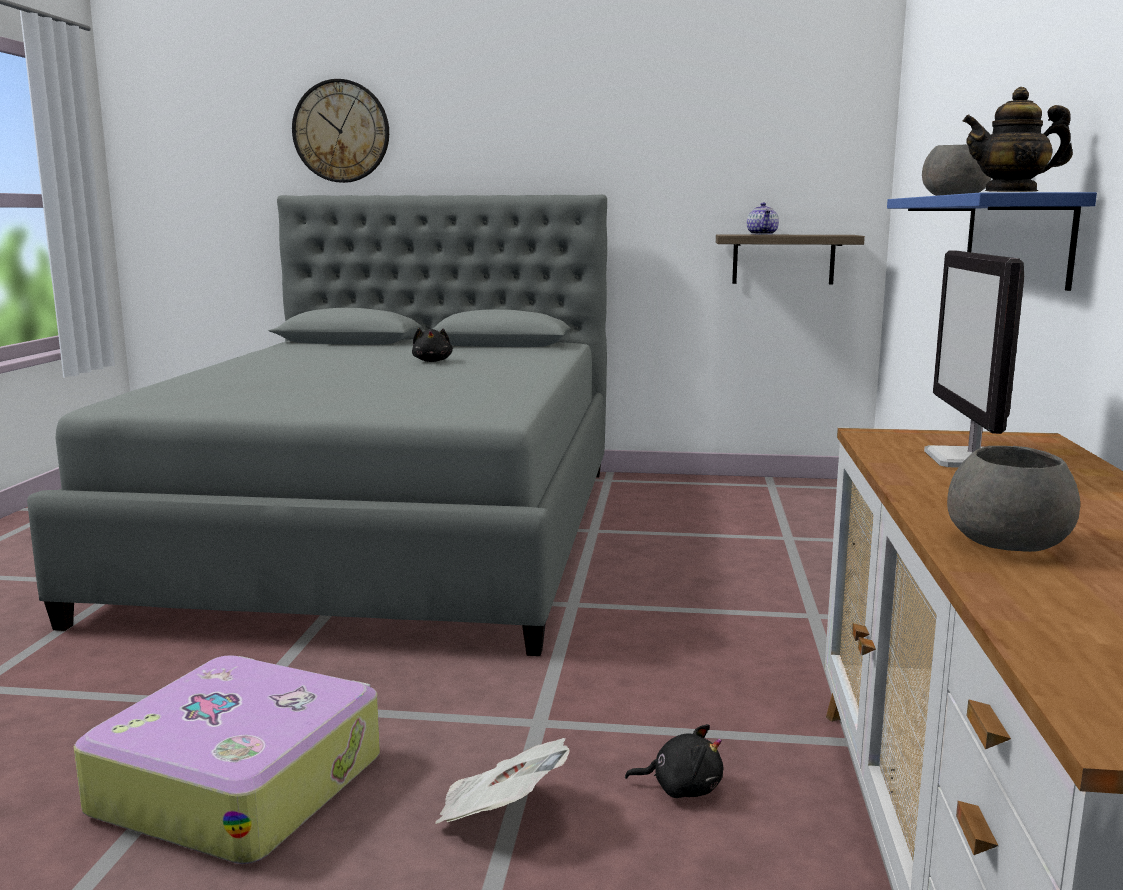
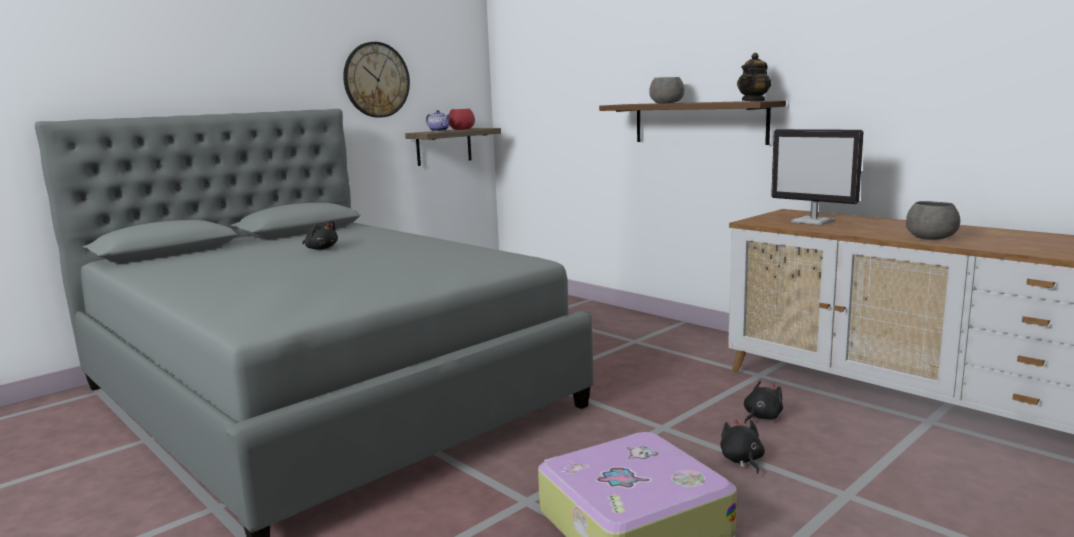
camera: 50 degrees left, 0 degrees up
wall clock [292,79,389,183] -> wall clock moved to [343,42,410,118]
newspaper [435,738,570,824] -> black plush toy [720,419,765,474]
blue shelf [887,192,1097,291] -> brown shelf [599,100,786,145]
none -> red bowl [449,109,475,130]

